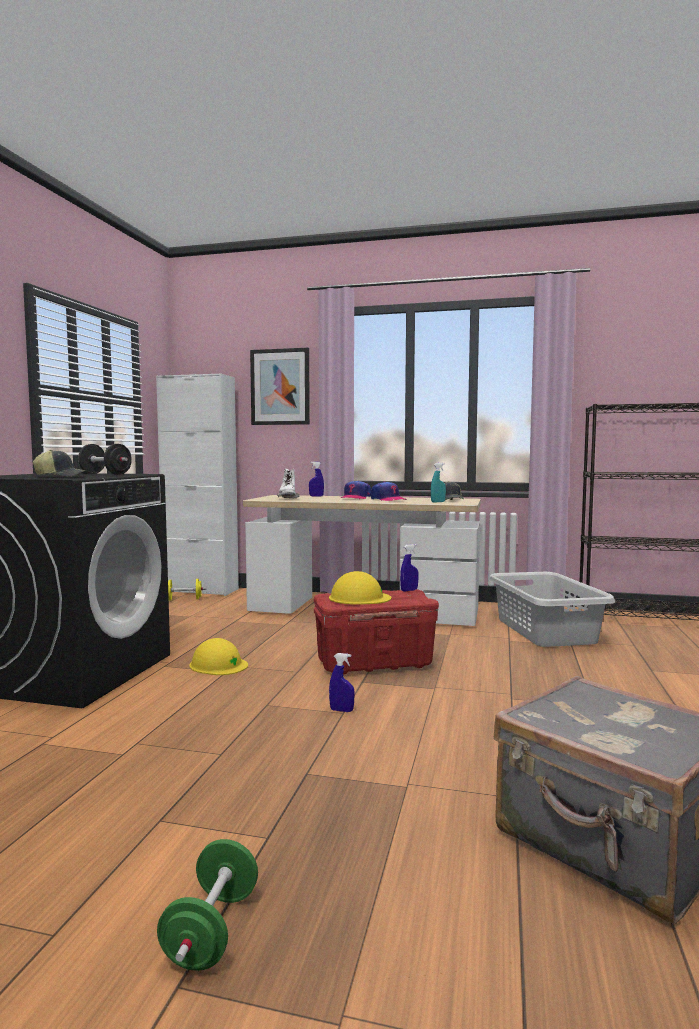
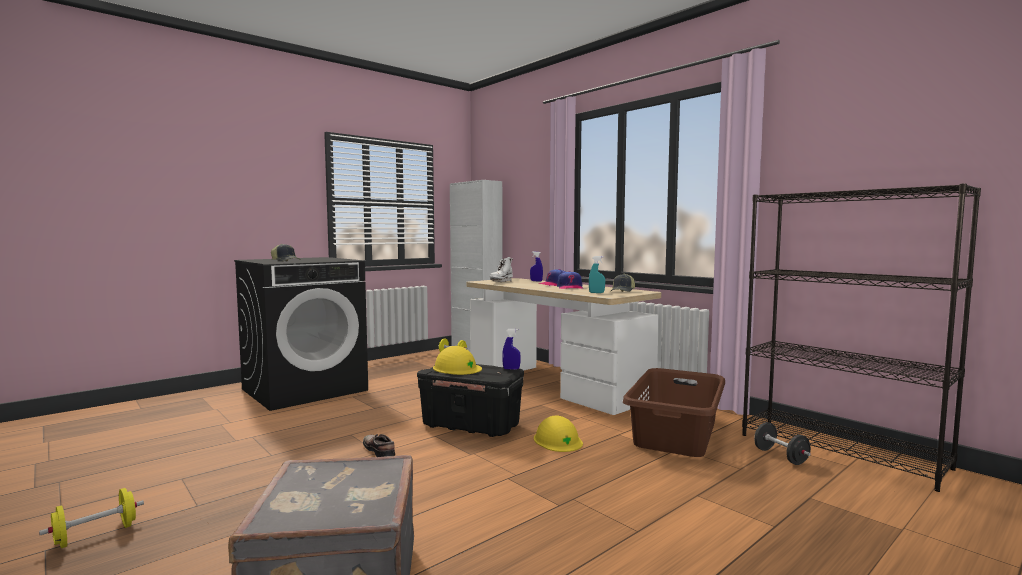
camera: 35 degrees right, 0 degrees up
black dumbbell [78,444,132,475] -> black dumbbell moved to [754,422,811,465]
green dumbbell [157,839,258,971] -> yellow dumbbell [39,488,144,548]
yellow hard hat [189,638,248,675] -> yellow hard hat moved to [534,416,583,452]
picture [250,348,310,425] -> none
red storage box [314,589,439,675] -> black storage box [417,364,524,437]
blue spray bottle [329,653,355,712] -> shoe [363,434,395,457]
grey laundry basket [489,572,615,647] -> brown laundry basket [623,368,725,457]

